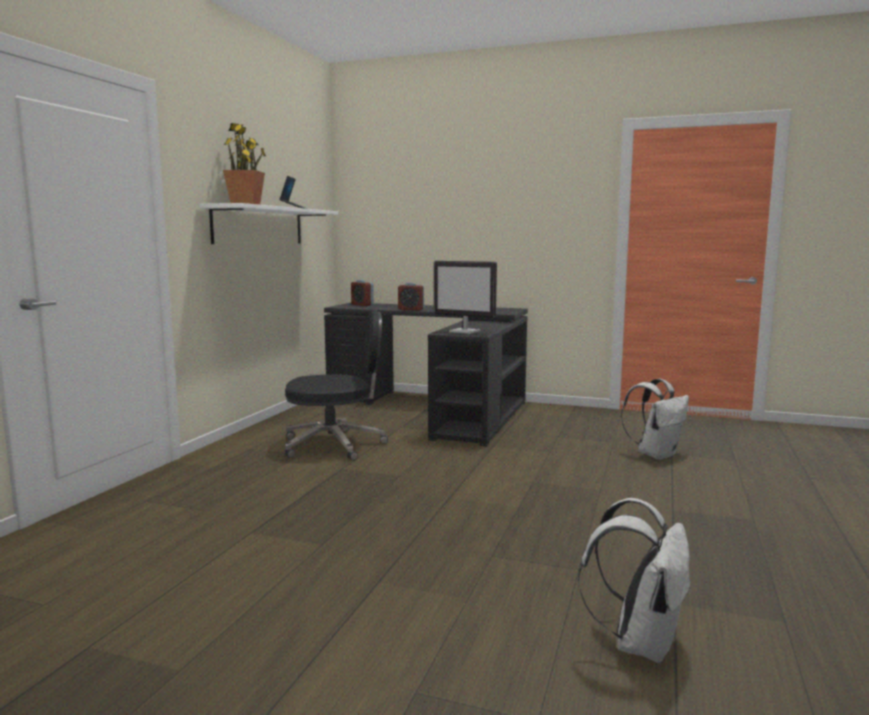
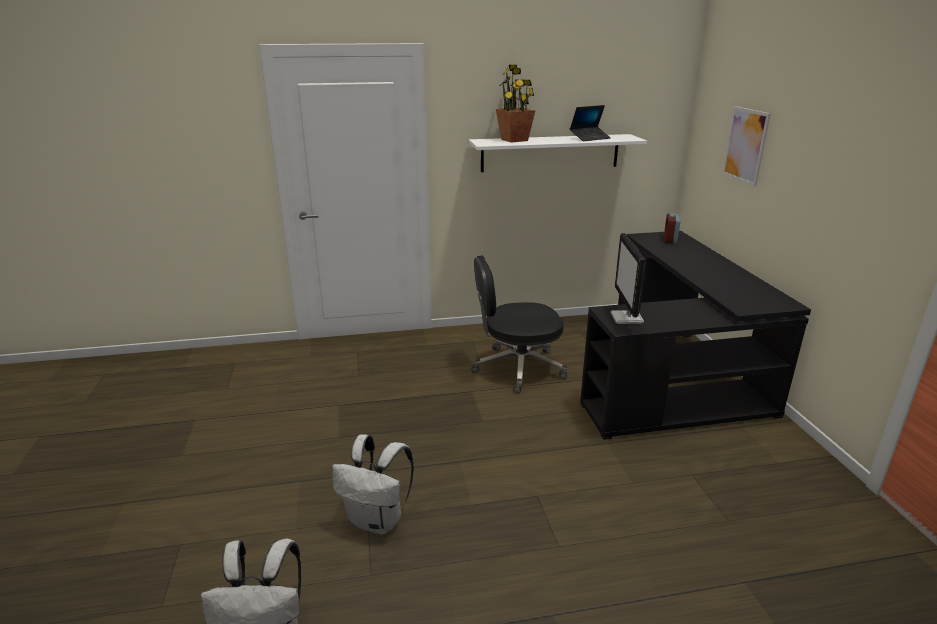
camera: 60 degrees right, 15 degrees up
black office chair [284,310,389,461] -> black office chair turned 120 degrees clockwise [472,256,568,394]
alarm clock [398,283,424,310] -> none
white backpack [621,379,689,460] -> white backpack moved to [332,434,414,534]
none -> picture [722,106,771,187]

